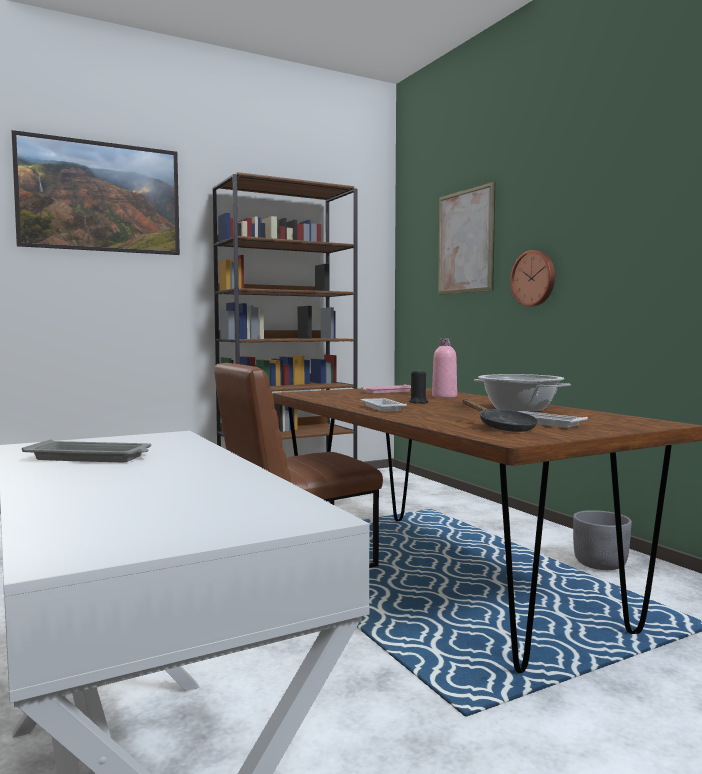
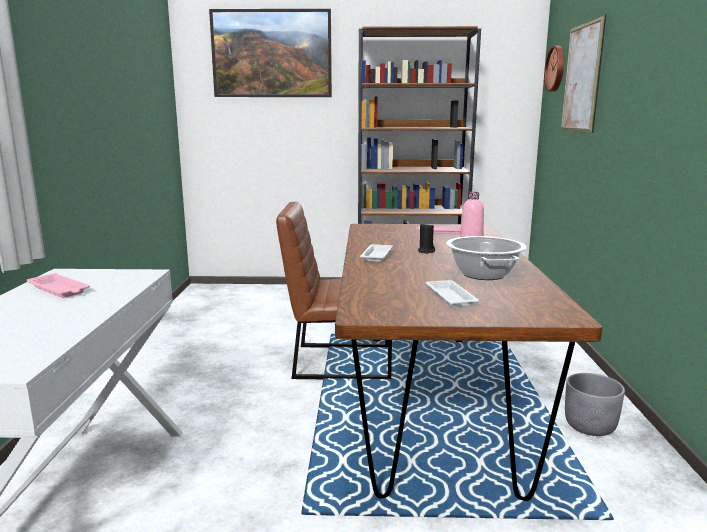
camera: 30 degrees right, 10 degrees up
grey tray [22,440,151,462] -> pink tray [27,273,90,298]
black frying pan [462,399,538,432] -> none
wall clock [510,250,555,306] -> wall clock moved to [544,46,564,92]

